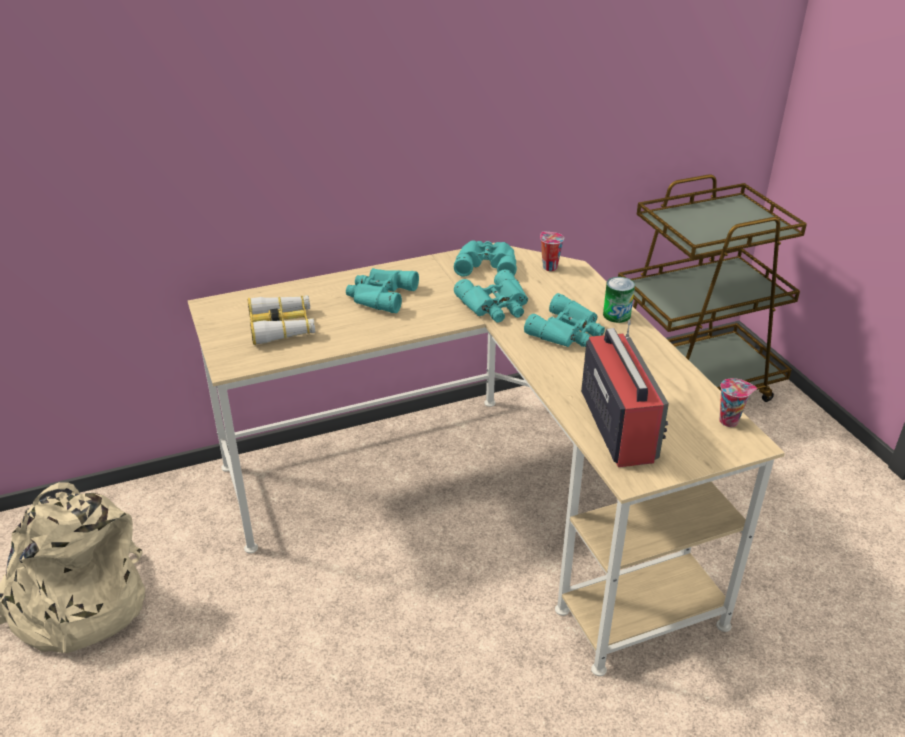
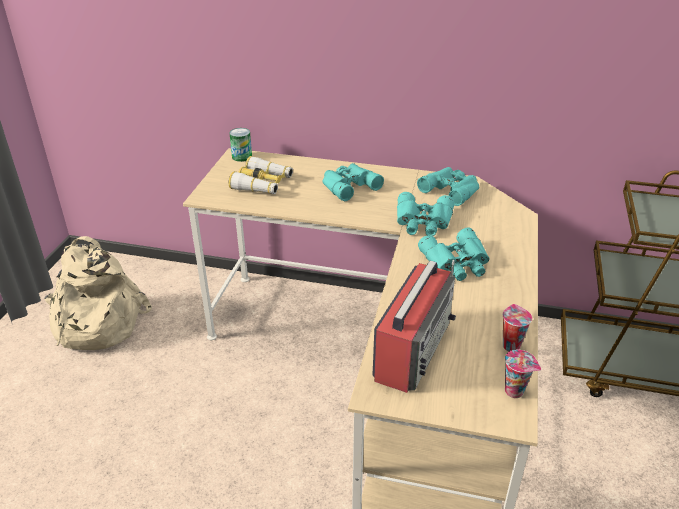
camera: 35 degrees right, 0 degrees up
cup [540,232,564,271] -> cup moved to [503,304,532,351]
can [603,277,635,323] -> can moved to [229,128,252,162]

